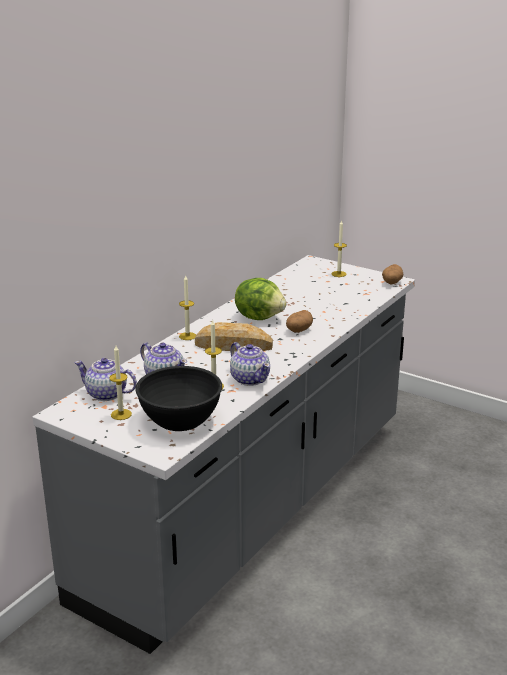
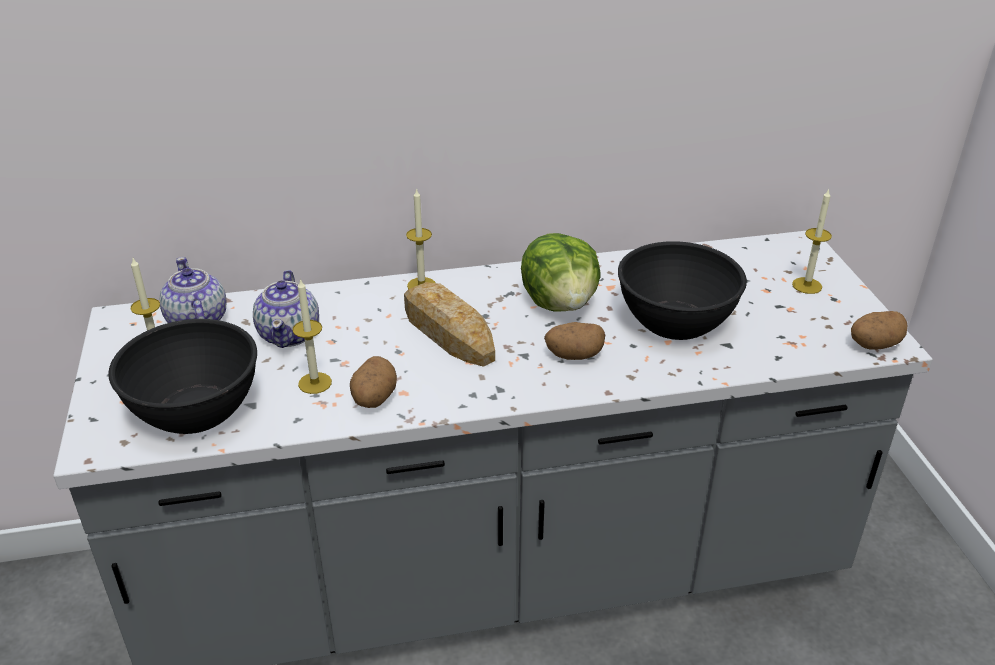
camera: 45 degrees right, 10 degrees up
teapot [230,342,270,386] -> potato [350,356,397,408]
none -> black bowl [618,241,747,340]

